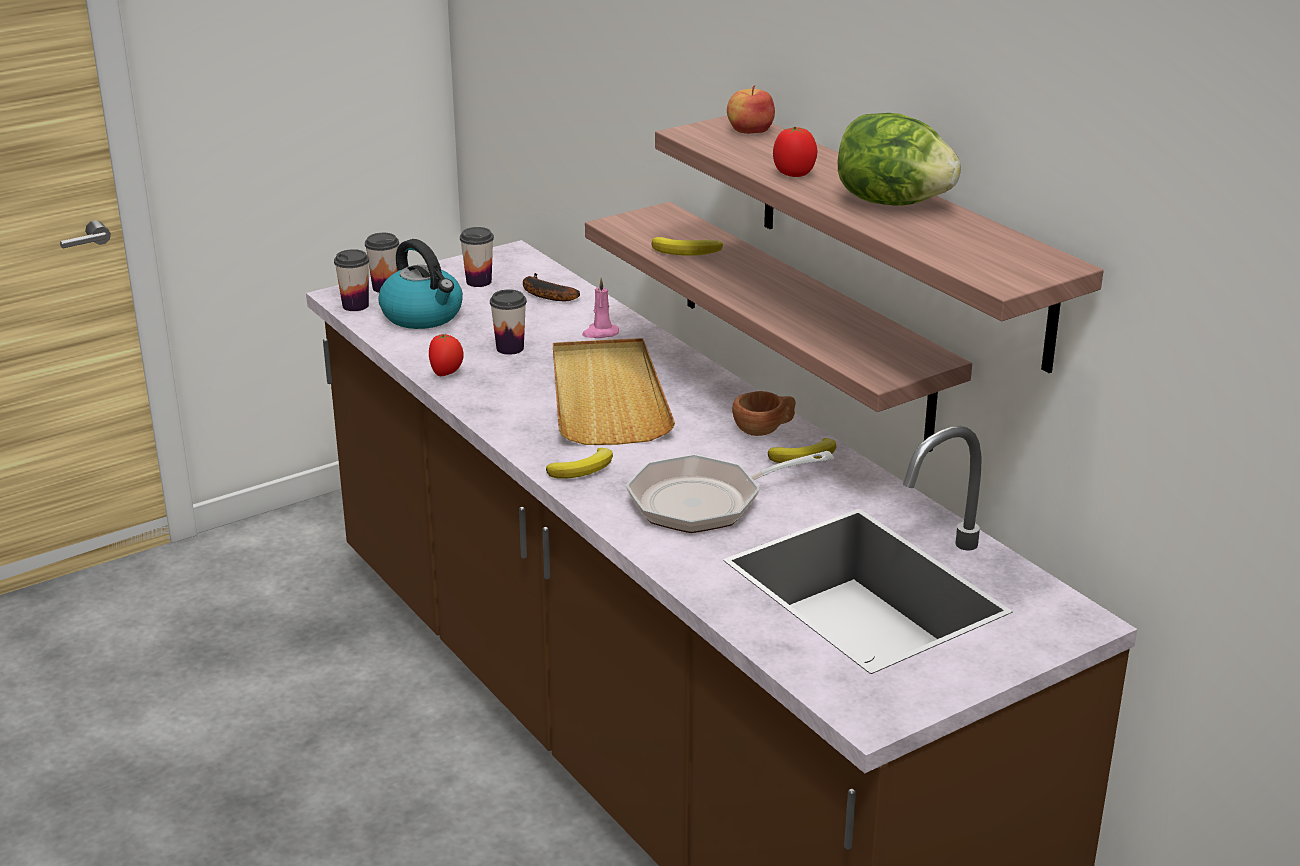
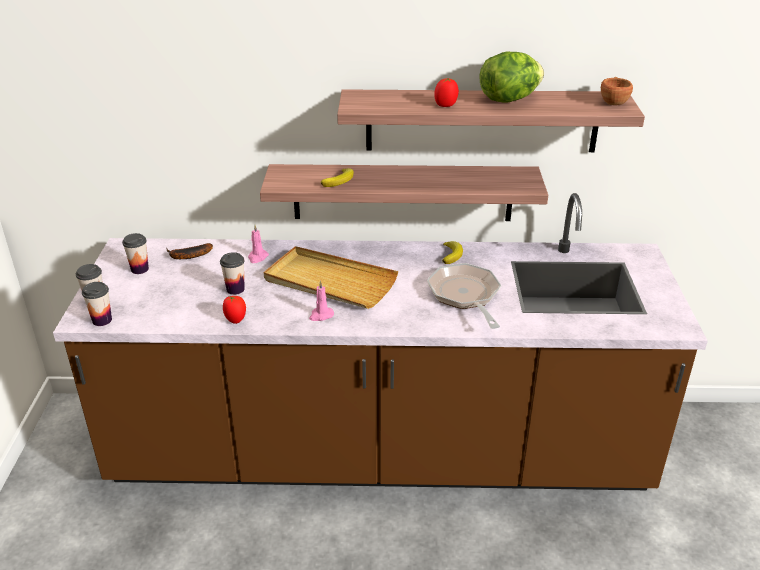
camera: 55 degrees left, 5 degrees up
kettle [378,239,463,329] -> none
banana [546,448,613,479] -> none
frying pan [626,451,834,533] -> frying pan turned 150 degrees clockwise [427,263,501,329]
apple [727,85,775,134] -> none
brown cup [732,391,796,436] -> brown cup moved to [601,77,633,105]
none -> pink candle [309,280,334,321]

